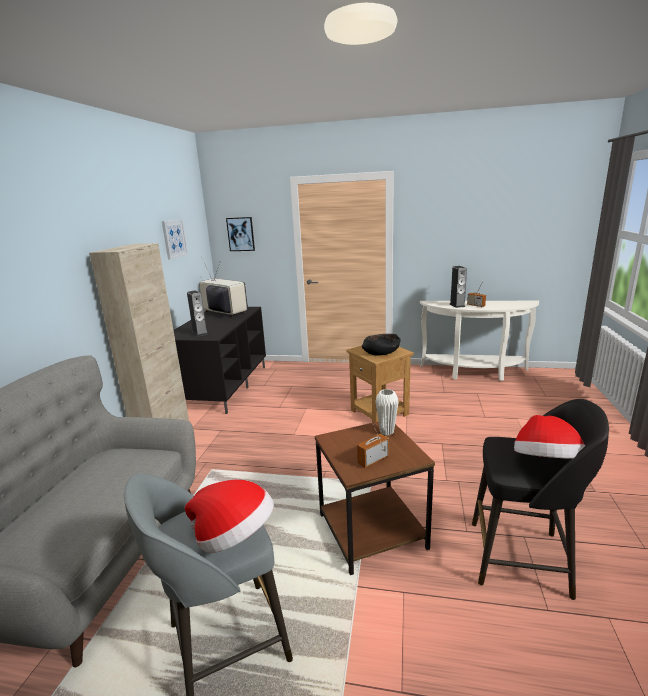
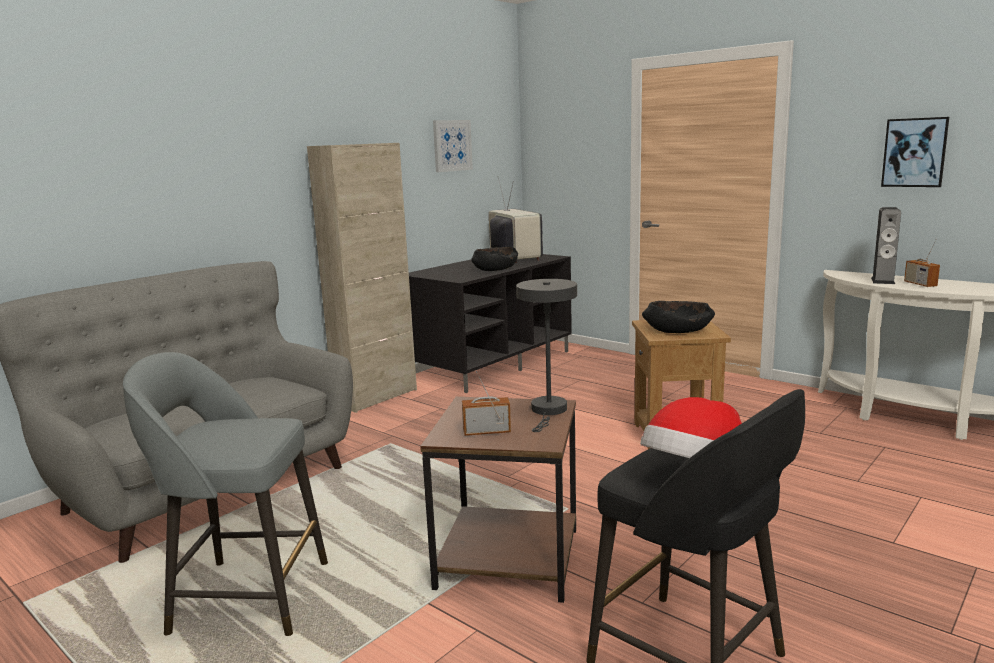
camera: 30 degrees right, 5 degrees down
hat [185,480,274,553] -> none
speaker [187,290,208,337] -> none
picture [226,217,255,251] -> picture moved to [881,117,949,187]
white vase [376,389,398,436] -> grey table lamp [516,279,577,432]
none -> black bowl [471,246,518,271]

